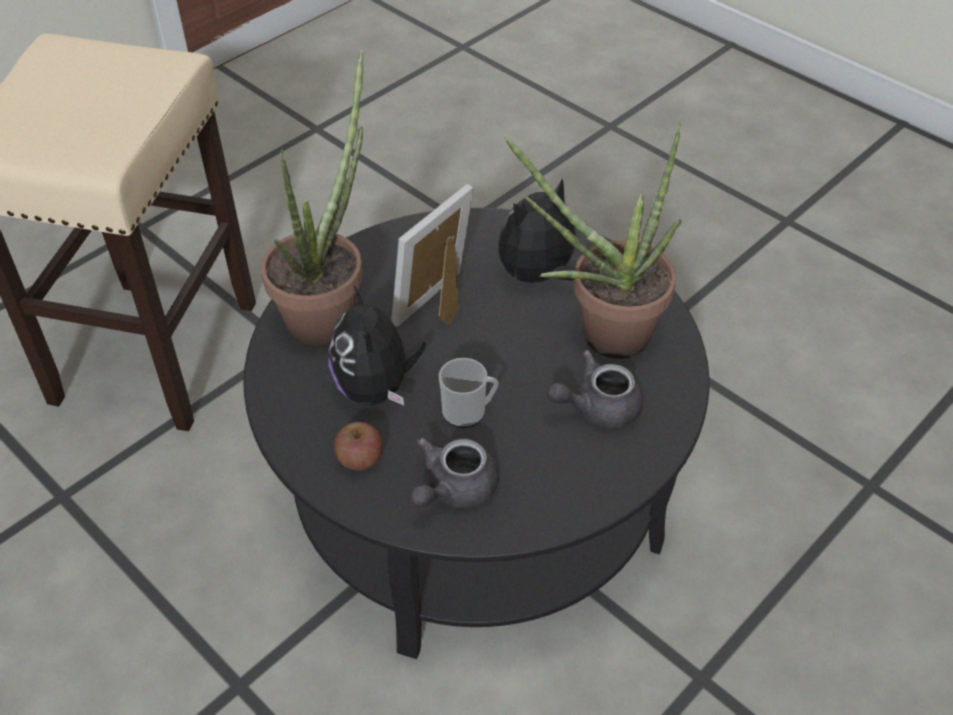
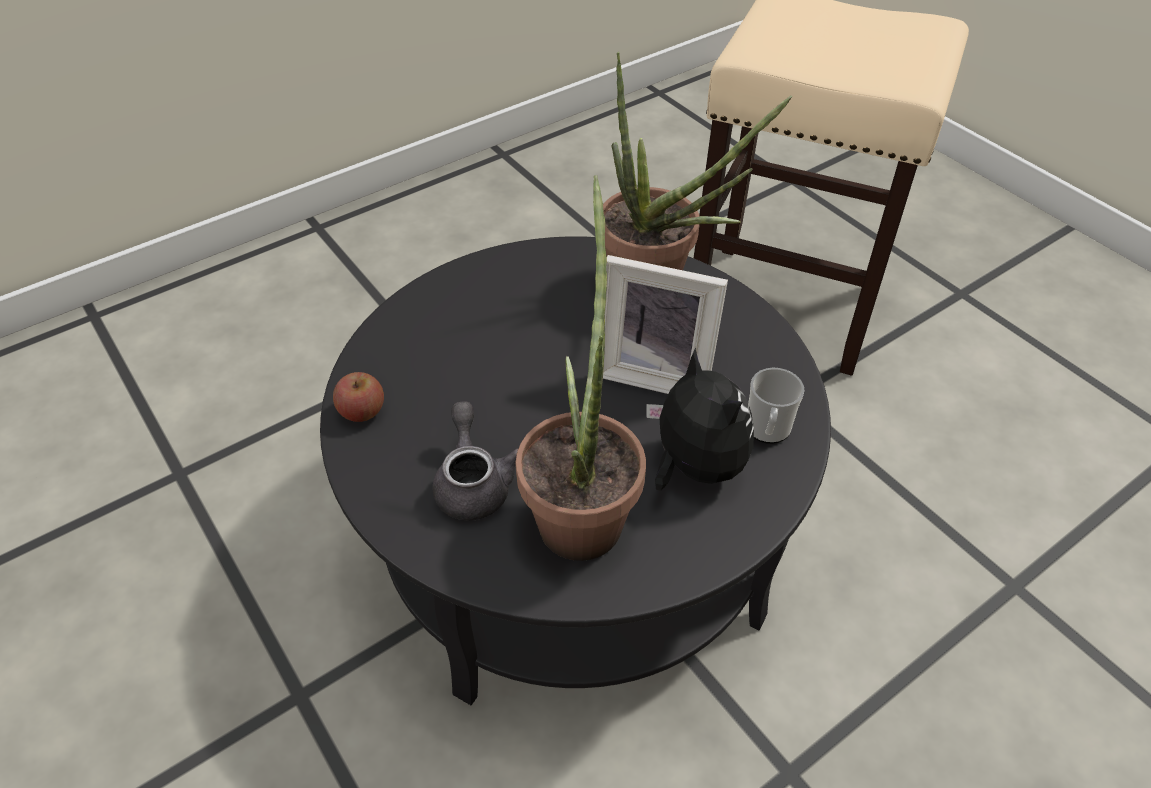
camera: 100 degrees right, 0 degrees up
plush toy [329,286,426,405] -> none
apple [334,422,383,471] -> apple moved to [333,372,384,422]
picture frame [391,184,473,327] -> picture frame turned 150 degrees clockwise [603,255,728,394]
grey teapot [410,438,499,508] -> none
mug [439,358,499,428] -> mug moved to [748,368,804,444]

